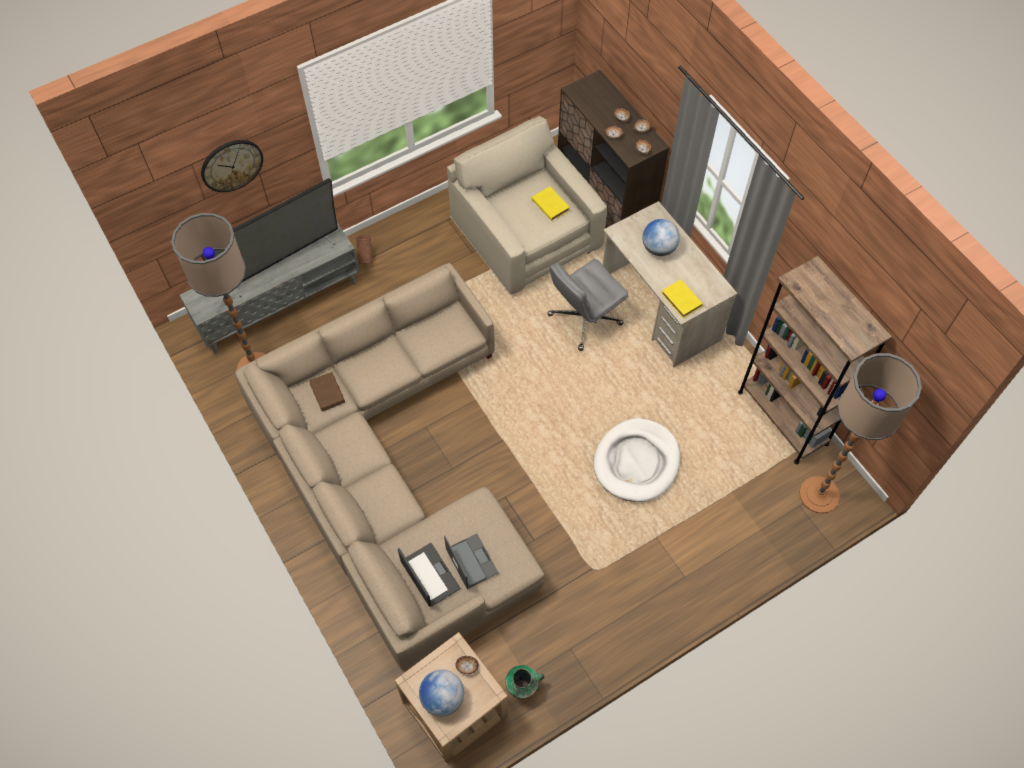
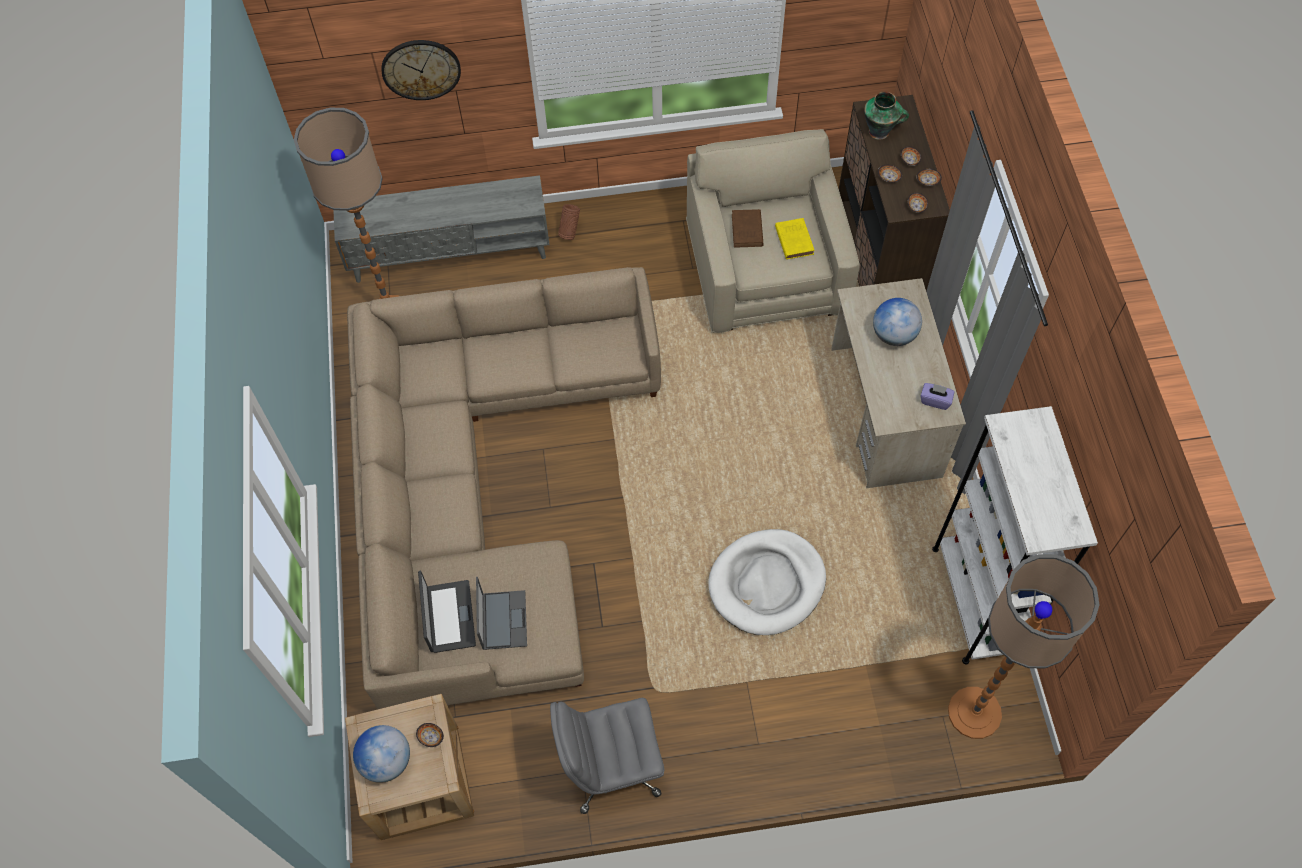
camera: 25 degrees right, 0 degrees up
television [201,178,338,297] -> none
brown book [309,372,345,411] -> brown book moved to [732,209,763,247]
vase [505,665,544,699] -> vase moved to [864,91,909,140]
grey office chair [547,259,628,351] -> grey office chair moved to [550,698,664,814]
yellow book [661,279,703,318] -> none
brown bookcase [738,256,892,464] -> white bookcase [932,406,1098,664]
none -> purple tissue box [921,383,955,410]

